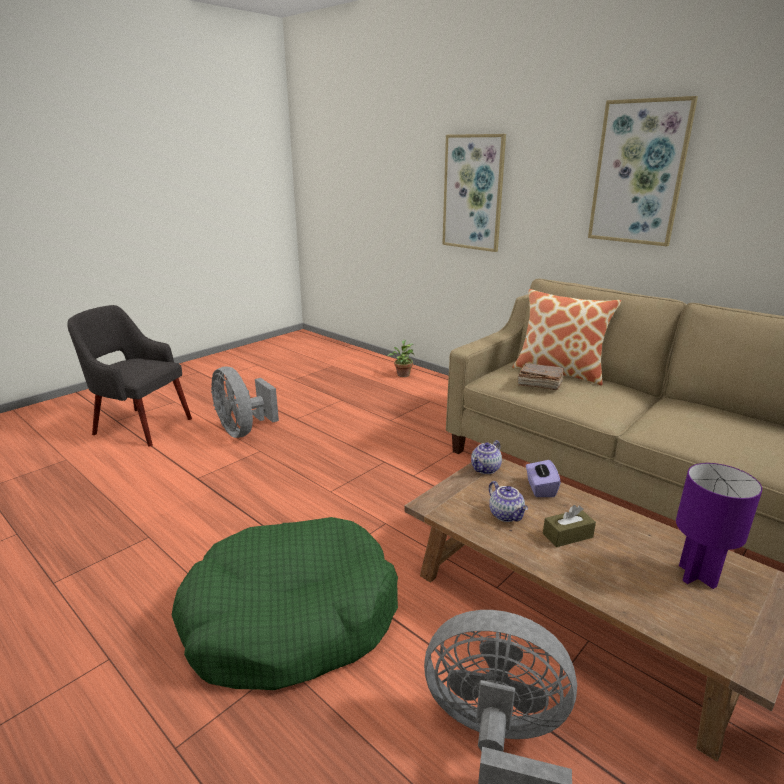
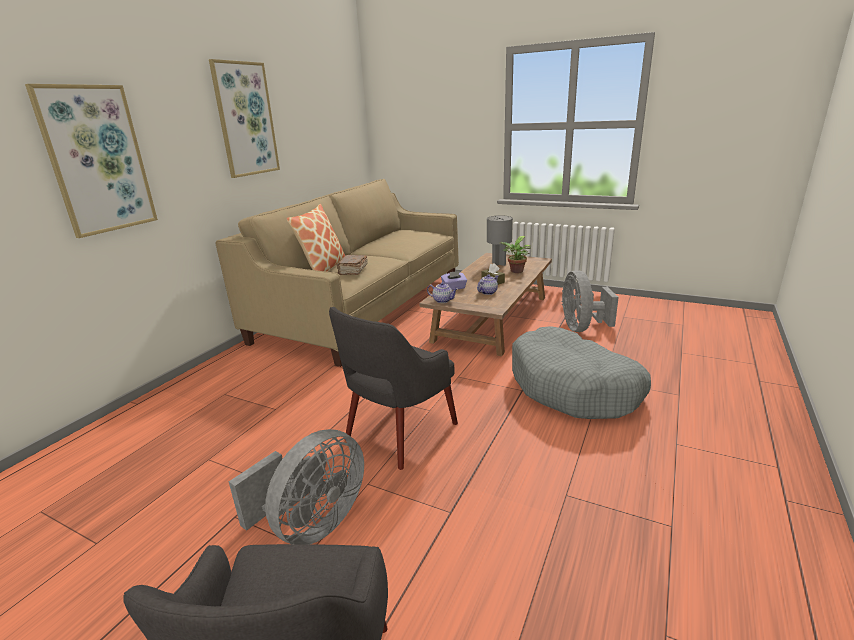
camera: 105 degrees left, 0 degrees up
green dog bed [172,517,398,690] -> grey dog bed [512,326,651,419]
potted plant [388,340,414,377] -> potted plant moved to [501,236,530,273]
purple table lamp [676,463,762,589] -> grey table lamp [487,215,513,266]
none -> grey armchair [329,307,458,470]

